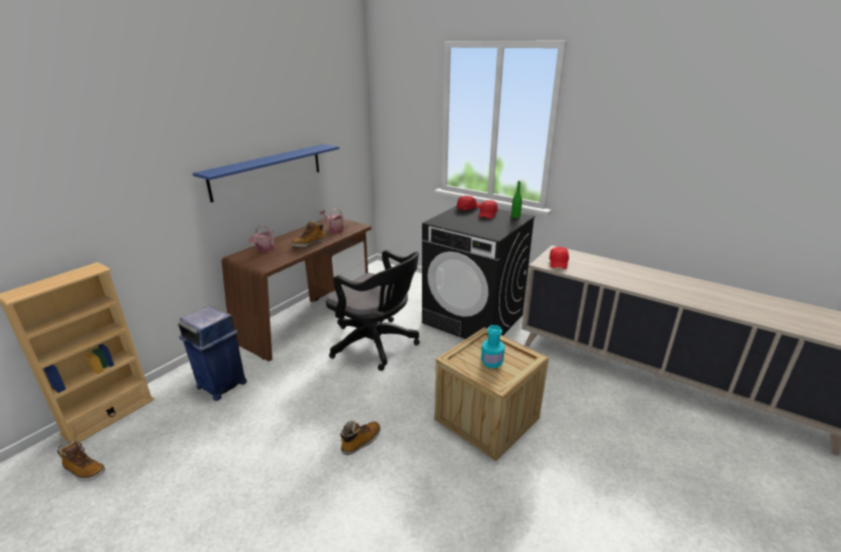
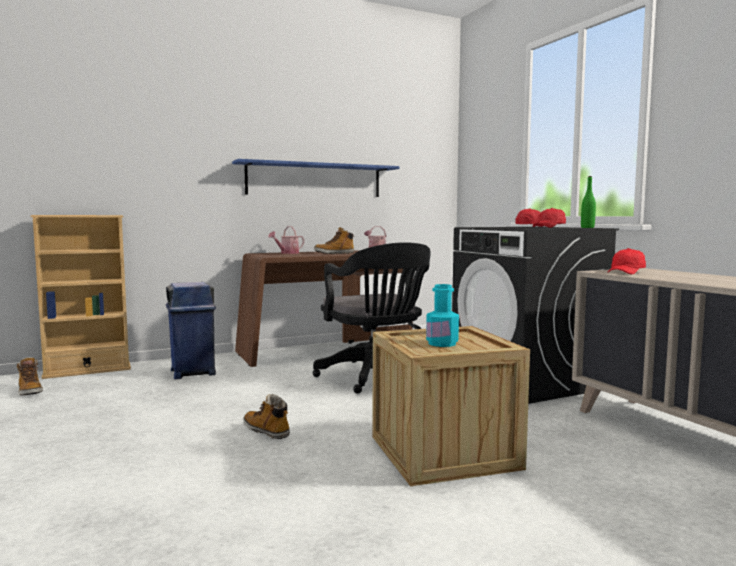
camera: 30 degrees right, 20 degrees down
boot [340,420,380,455] -> boot turned 120 degrees counterclockwise [243,393,290,439]

